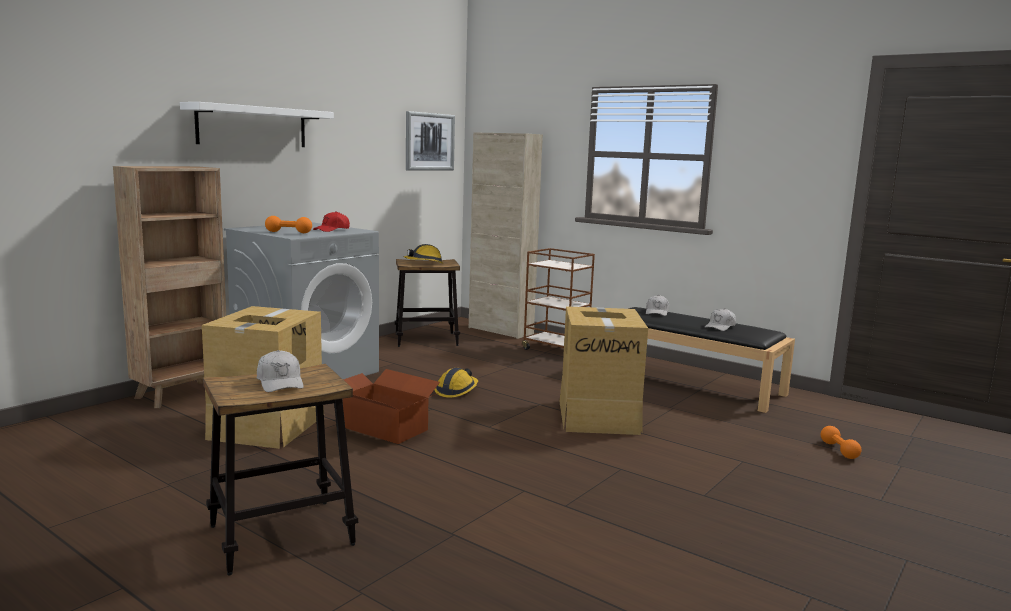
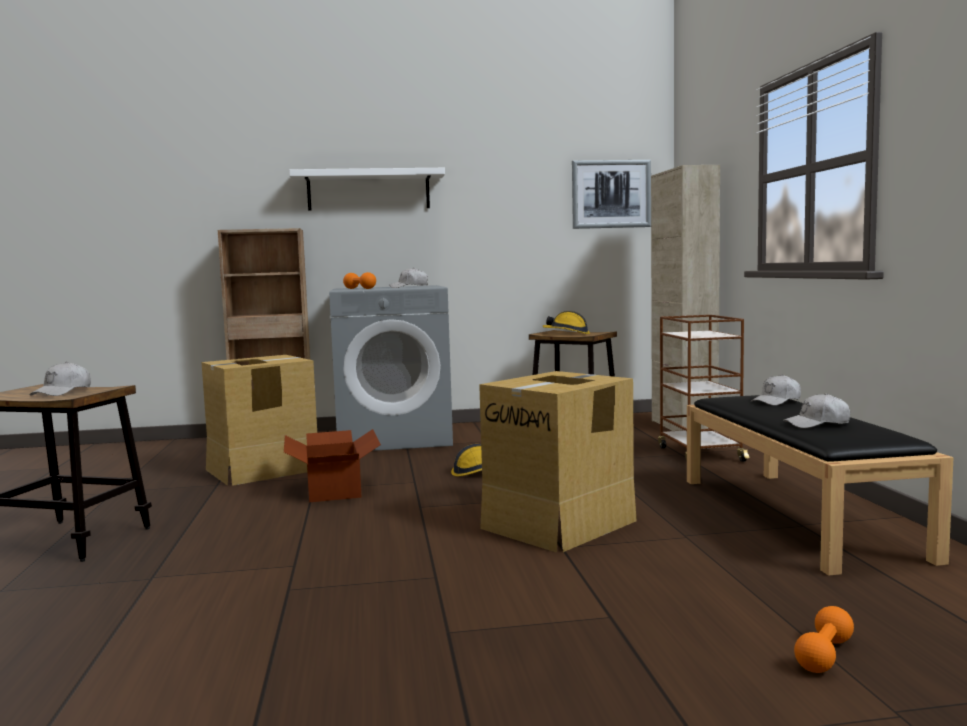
camera: 45 degrees right, 5 degrees down
red cap [313,211,350,232] -> white cap [389,268,428,288]

